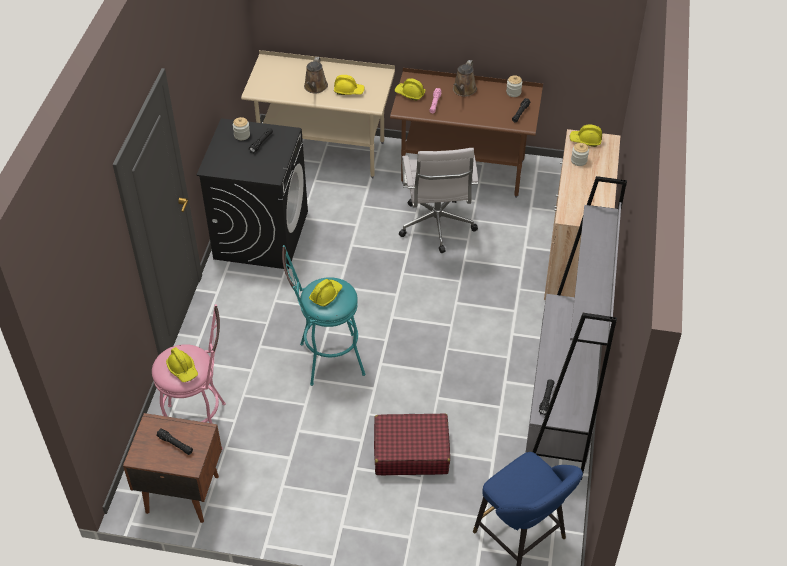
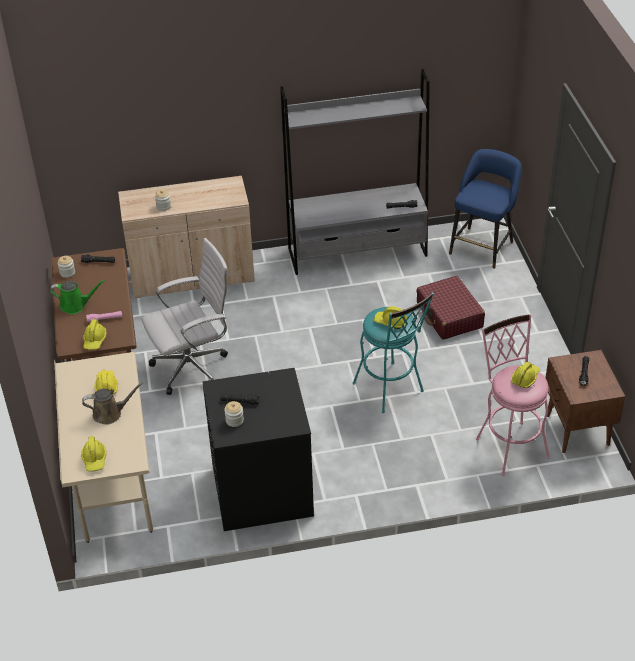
camera: 110 degrees left, 5 degrees down
brown watering can [453,60,477,97] -> green watering can [50,280,105,314]
yellow hard hat [570,125,602,147] -> yellow hard hat moved to [81,436,107,471]

